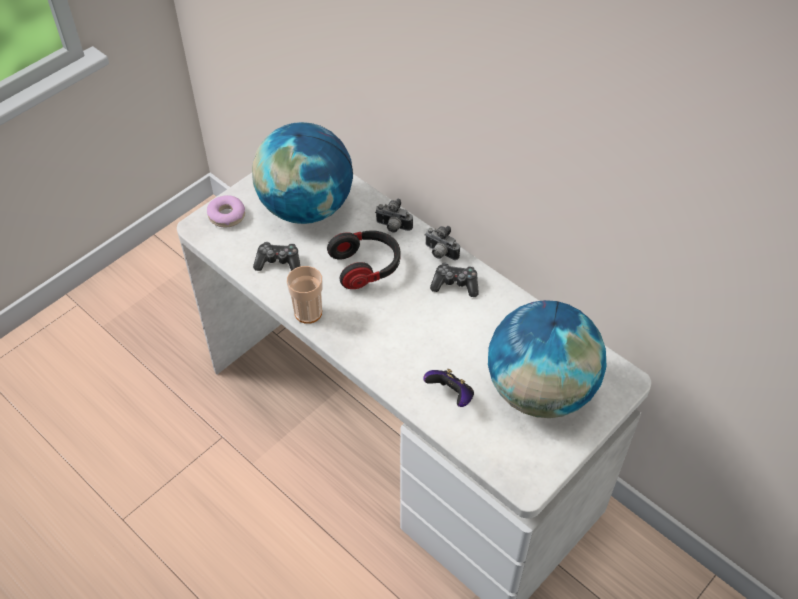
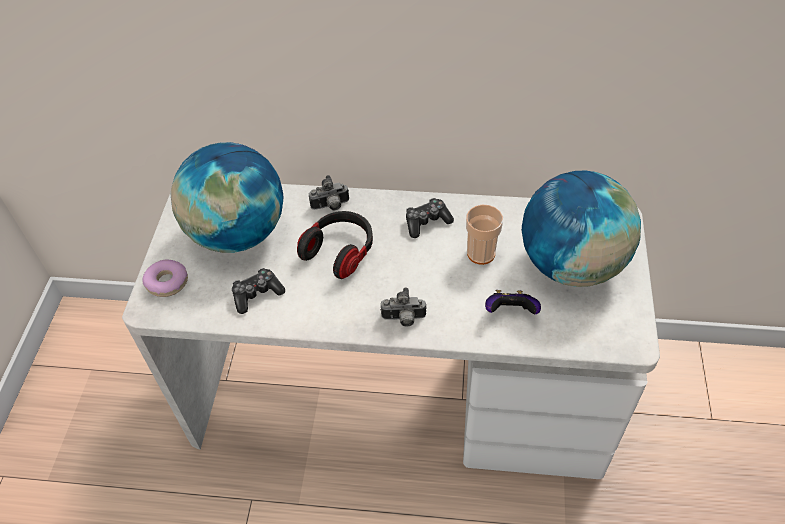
camera: 35 degrees left, 0 degrees up
cup [287,266,323,324] -> cup moved to [466,205,503,265]
camera [425,226,460,260] -> camera moved to [380,288,427,326]

